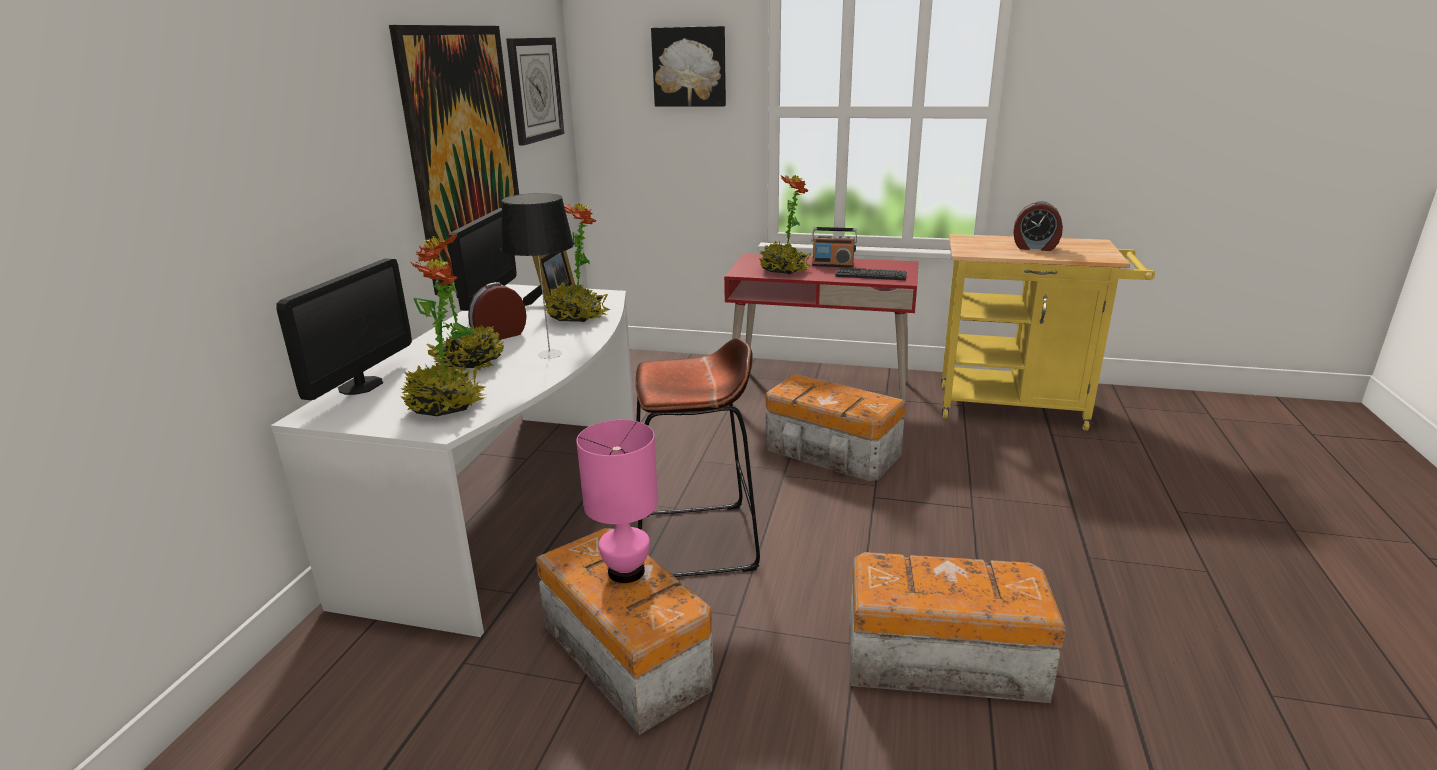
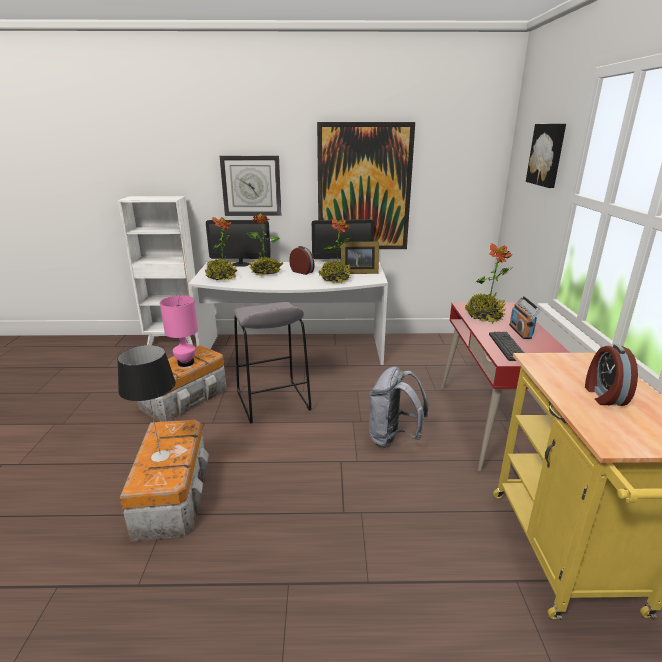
camera: 75 degrees right, 0 degrees up
table lamp [501,193,574,359] -> table lamp moved to [117,345,176,462]
wall clock [506,38,564,145] -> wall clock moved to [220,156,282,216]
brown stool [635,338,760,577] -> grey stool [234,302,312,423]
storage box [766,374,906,481] -> grey backpack [369,366,428,448]
none -> white bookcase [118,196,195,345]

